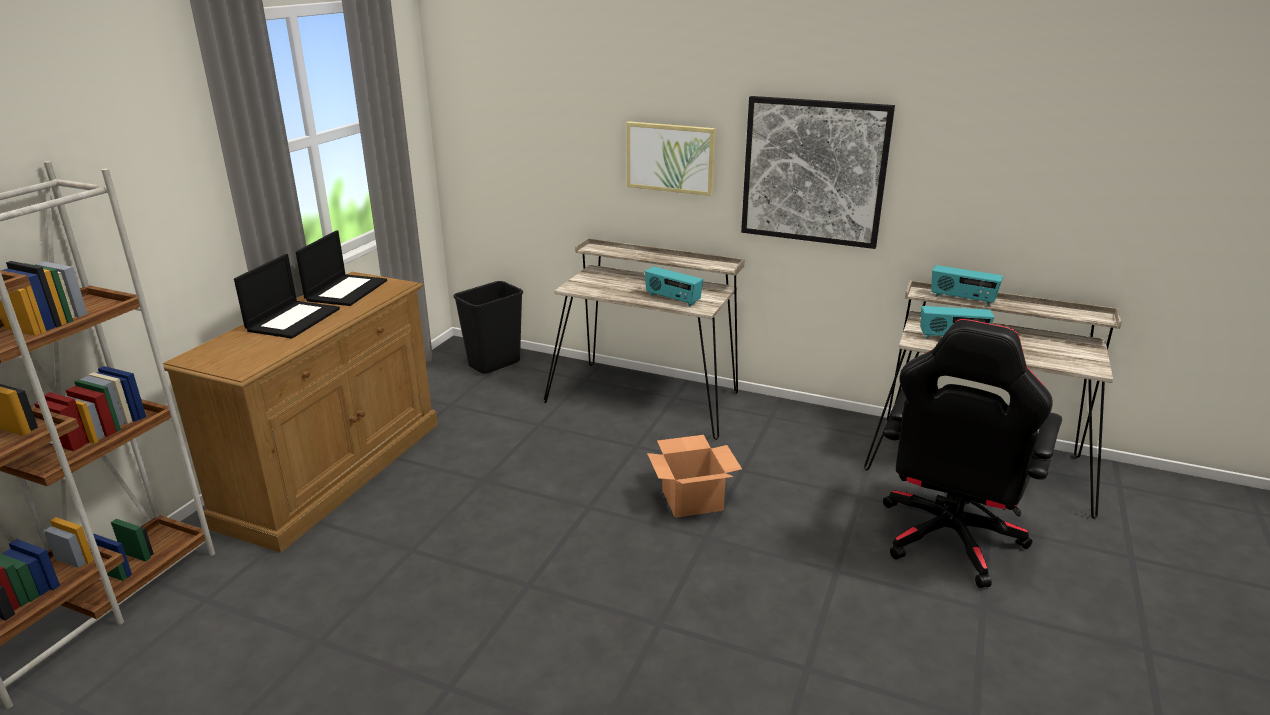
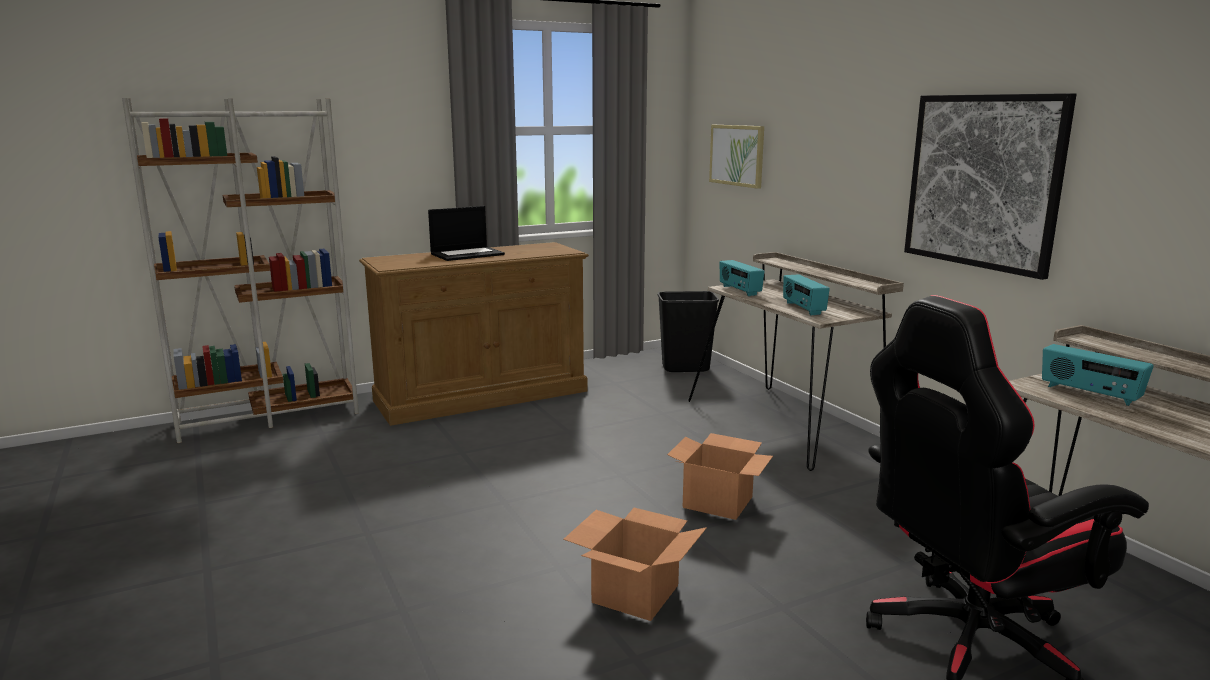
camera: 40 degrees right, 10 degrees down
laptop [296,230,387,306] -> none
picture [626,121,716,196] -> picture moved to [709,125,764,189]
radio [931,265,1003,306] -> radio moved to [720,260,764,296]
none -> cardboard box [563,508,707,621]

